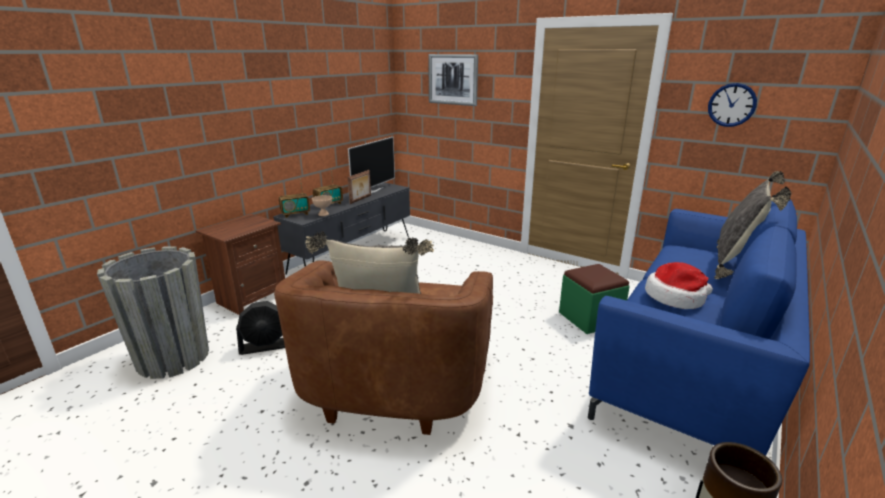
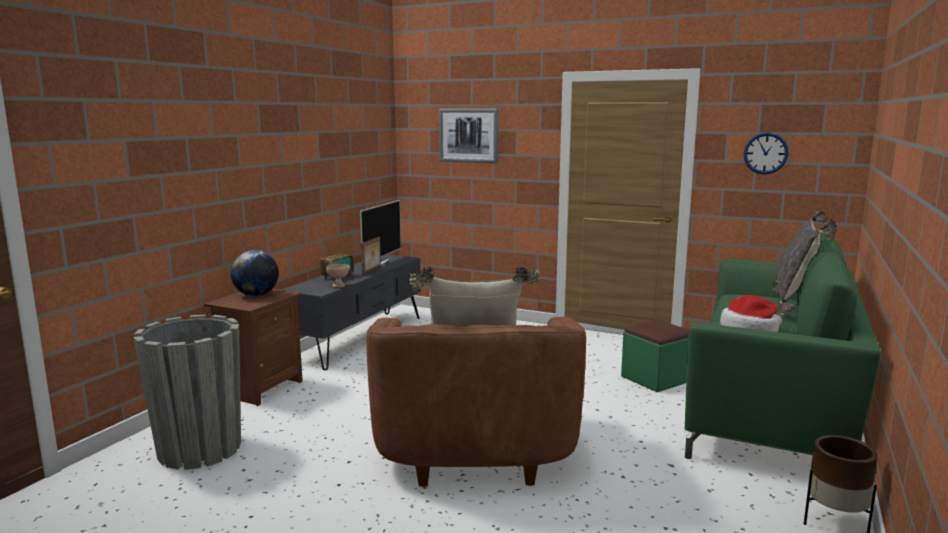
camera: 10 degrees left, 10 degrees down
black fan [236,301,285,355] -> none
radio [279,179,310,218] -> none
blue sofa [588,199,810,456] -> green sofa [684,235,881,459]
none -> globe [230,250,279,296]

